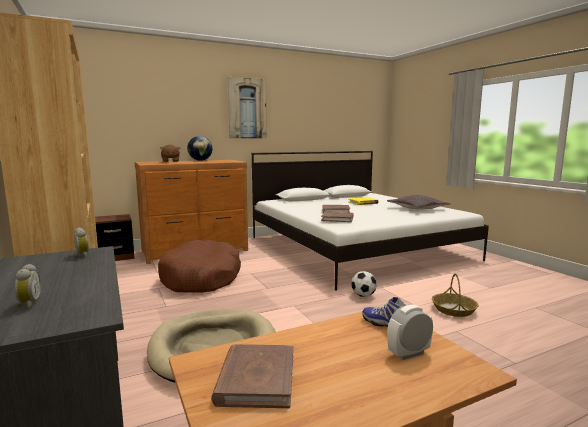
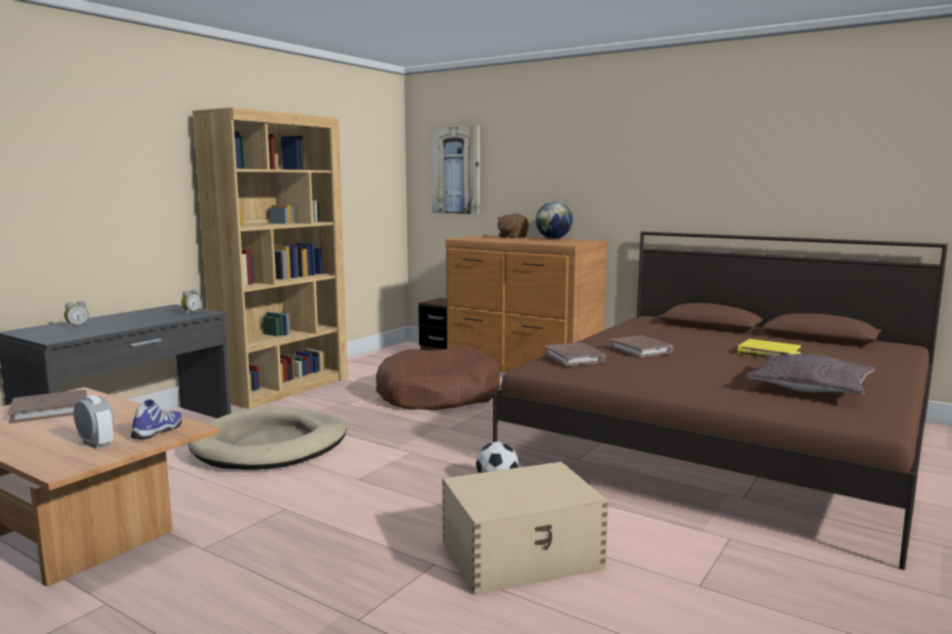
camera: 60 degrees right, 0 degrees up
picture [228,77,267,139] -> picture moved to [431,126,480,214]
white bed [252,151,489,291] -> brown bed [493,231,948,570]
basket [432,274,478,317] -> beige storage box [442,462,608,595]

